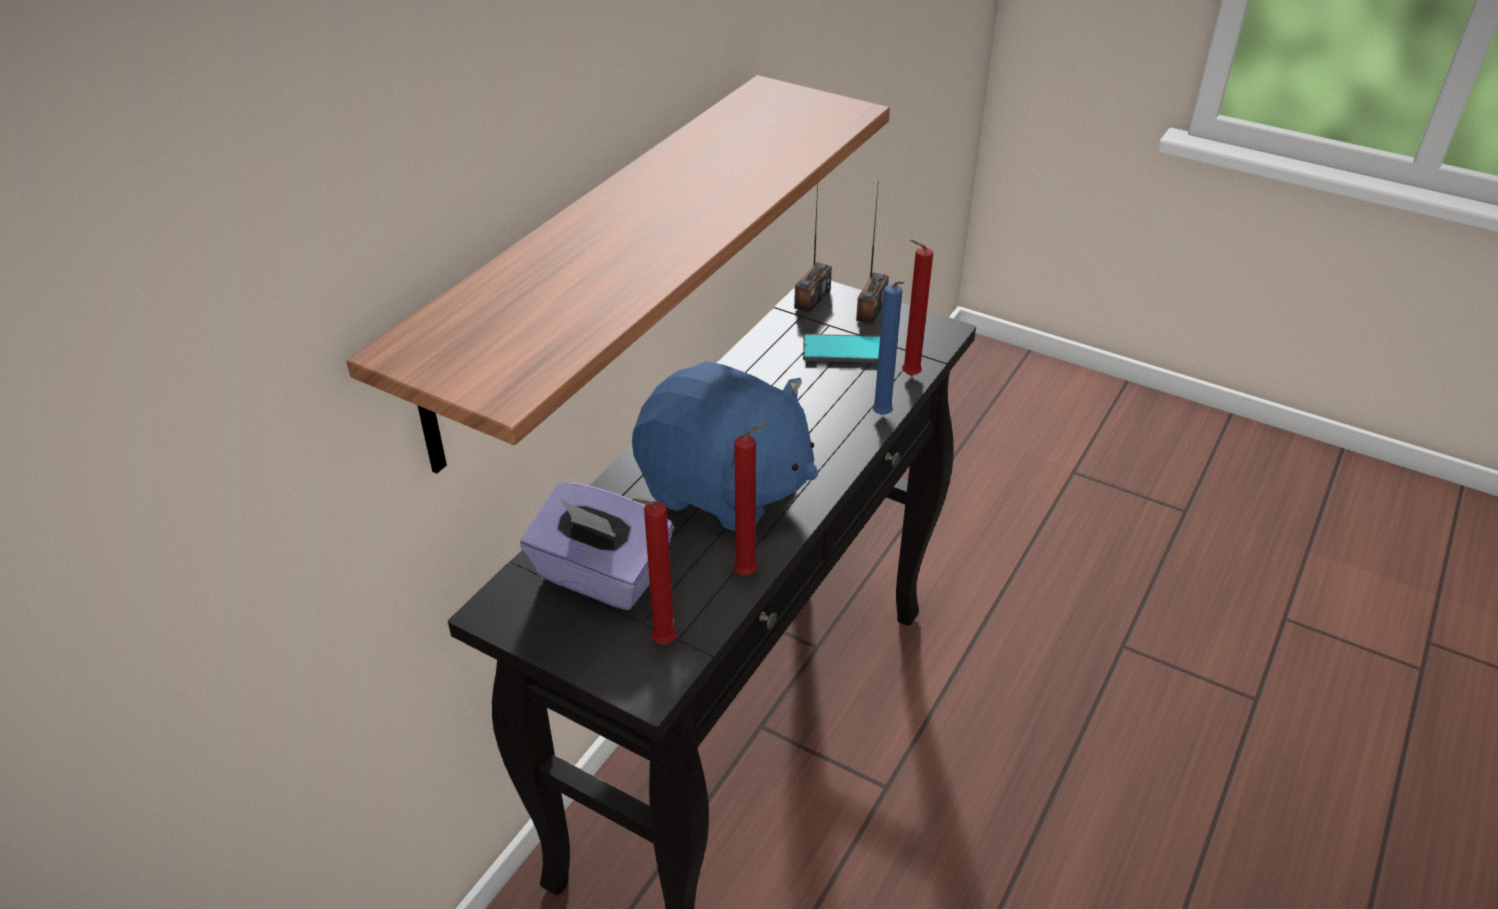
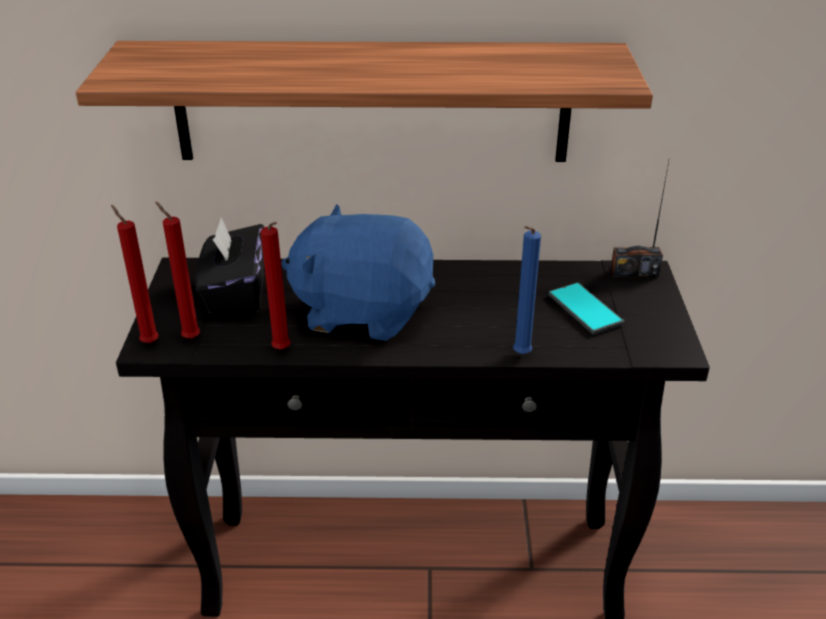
camera: 60 degrees right, 5 degrees down
purple tissue box [520,482,673,610] -> black tissue box [195,218,265,315]
blue plush toy [632,361,818,531] -> blue plush toy turned 105 degrees clockwise [281,204,435,341]
radio [856,188,889,324] -> none
red candle [902,240,933,376] -> red candle moved to [111,205,159,343]

